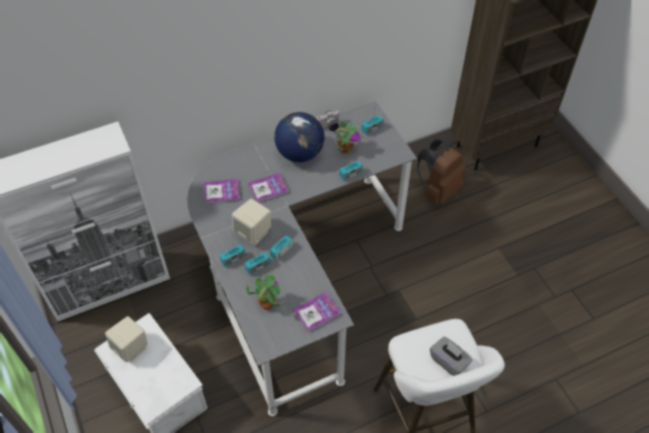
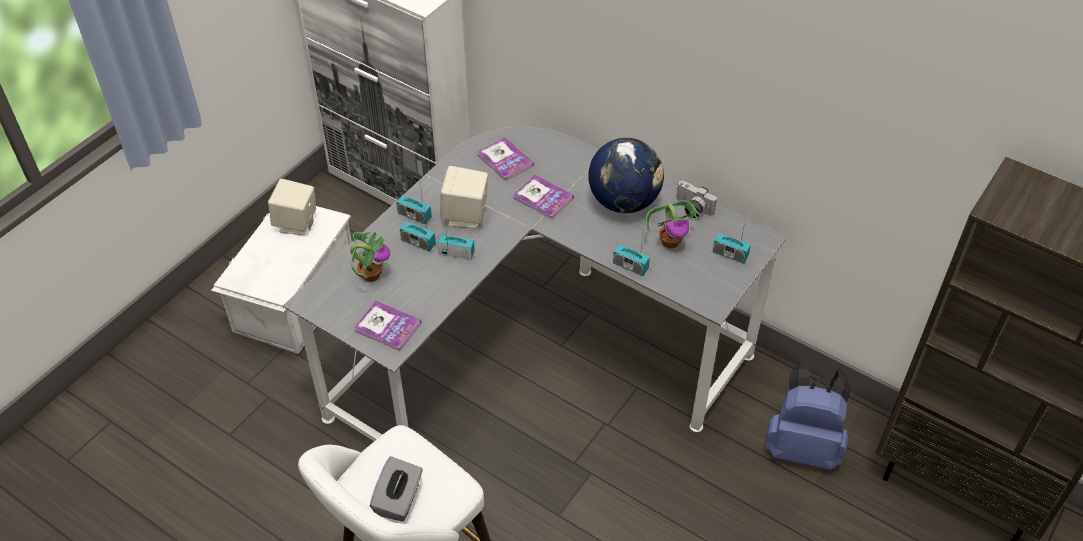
camera: 60 degrees right, 5 degrees down
brown backpack [417,139,466,205] -> blue backpack [766,362,852,470]

